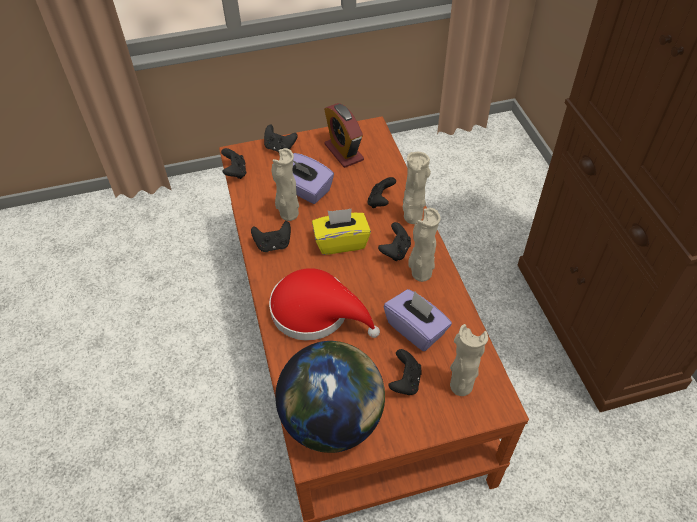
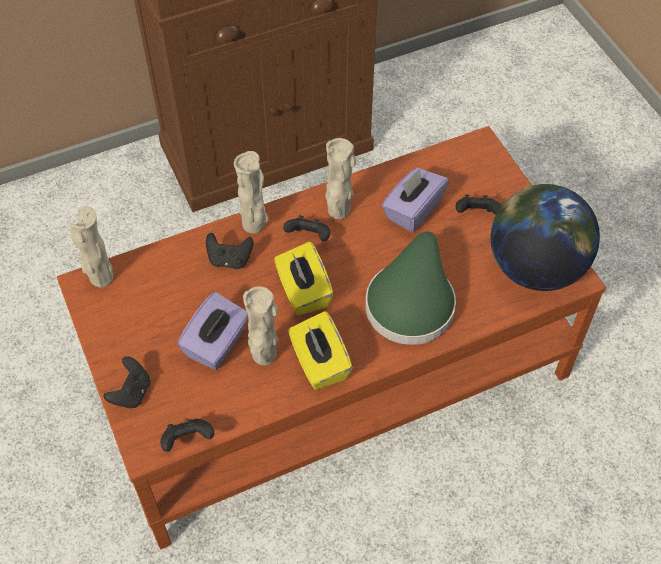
camera: 100 degrees left, 5 degrees up
black game controller [251,221,291,252] -> yellow tissue box [288,311,353,390]
red hat [269,268,380,341] -> green hat [365,231,456,345]
alarm clock [324,103,364,168] -> none
beige vase [450,324,488,396] -> beige vase moved to [70,206,114,288]

